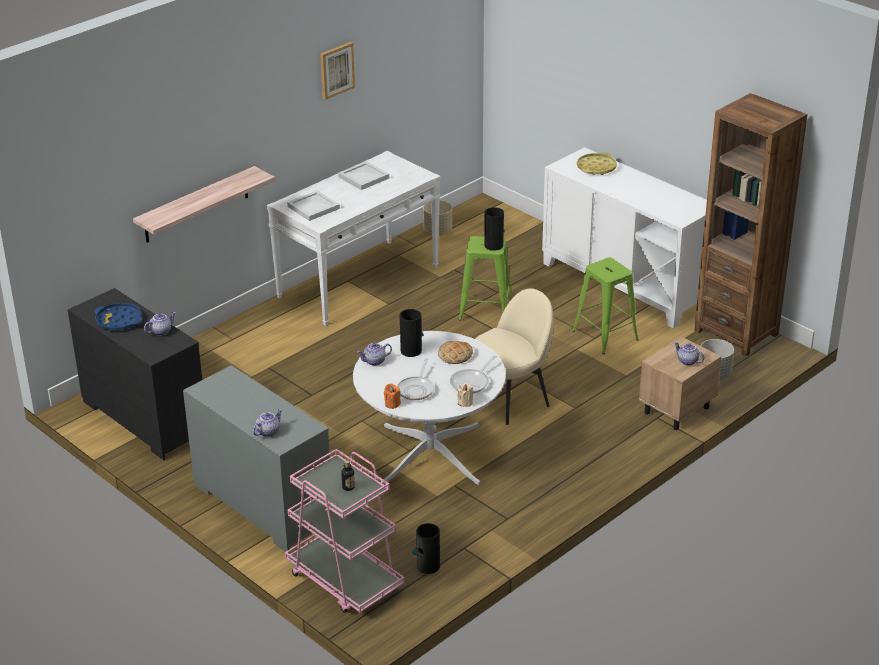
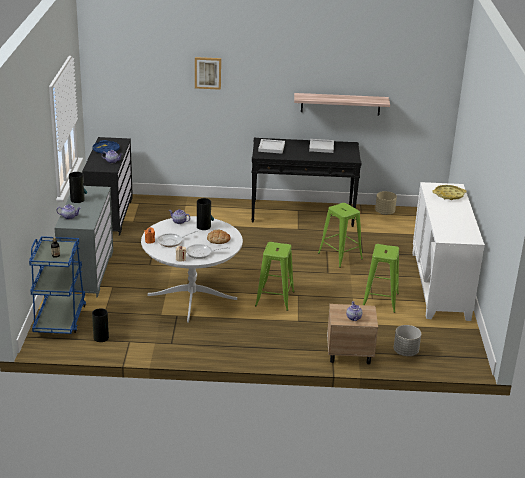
camera: 45 degrees right, 5 degrees down
shelf [133,166,275,243] -> shelf moved to [294,93,390,116]
white console table [267,151,441,326] -> black console table [251,138,361,227]
pink cart [285,449,405,613] -> blue cart [29,236,86,334]
picture [320,42,355,100] -> picture moved to [195,57,221,90]
beige chair [475,288,553,425] -> green stool [255,242,295,311]
vase [484,207,505,251] -> vase moved to [69,172,87,203]
brown bookcase [694,93,807,356] -> none

